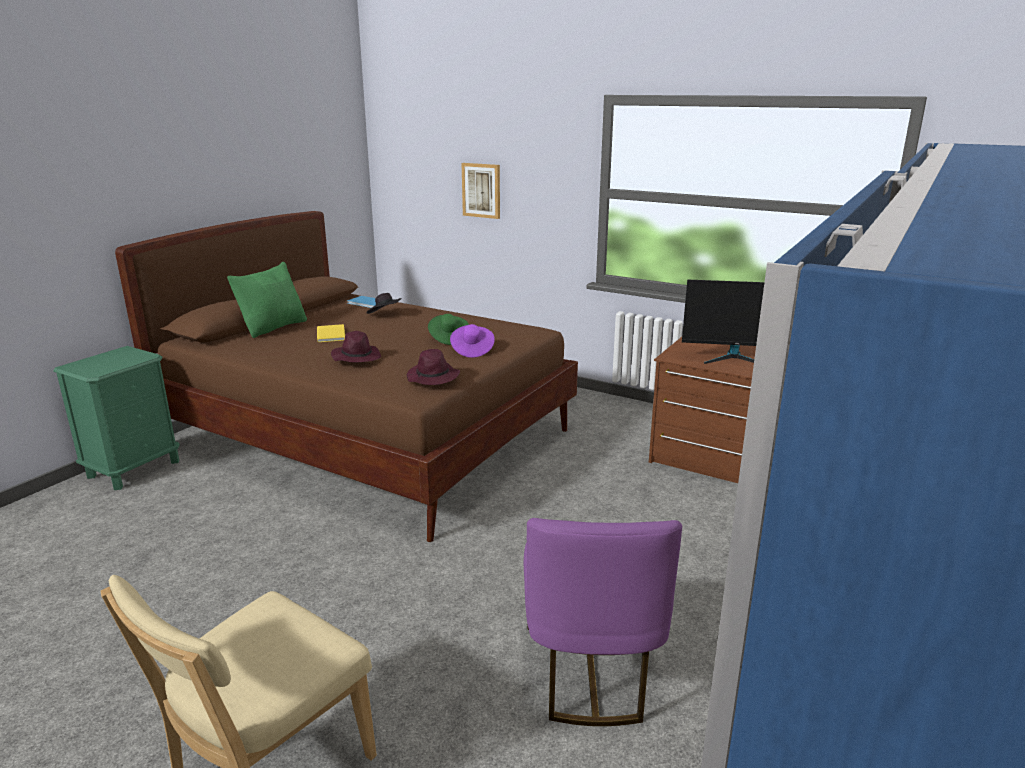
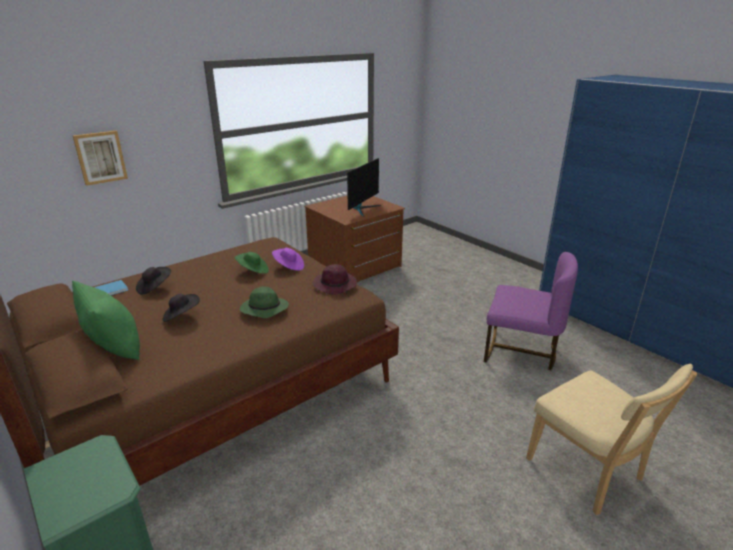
camera: 70 degrees left, 5 degrees up
yellow book [317,324,345,342] -> black hat [163,294,200,322]
purple hat [331,331,381,363] -> green hat [240,286,289,318]

